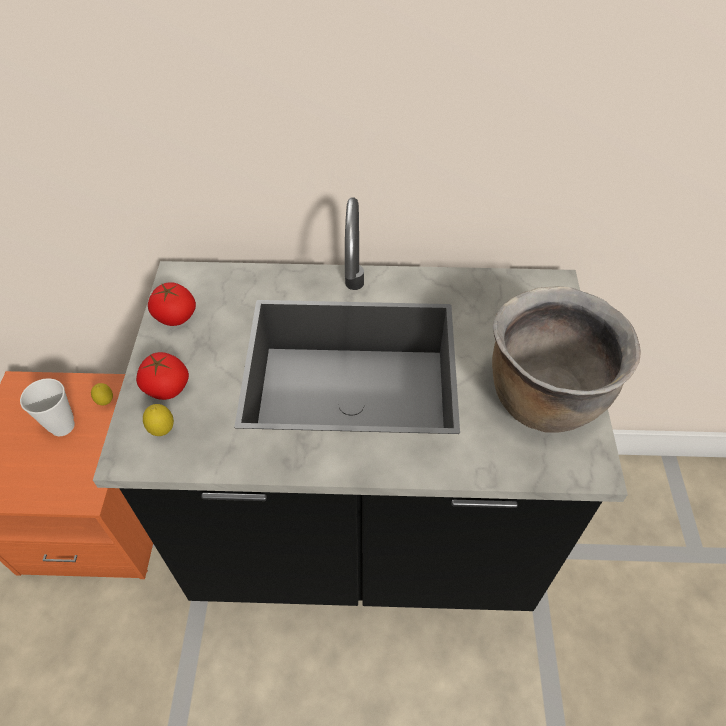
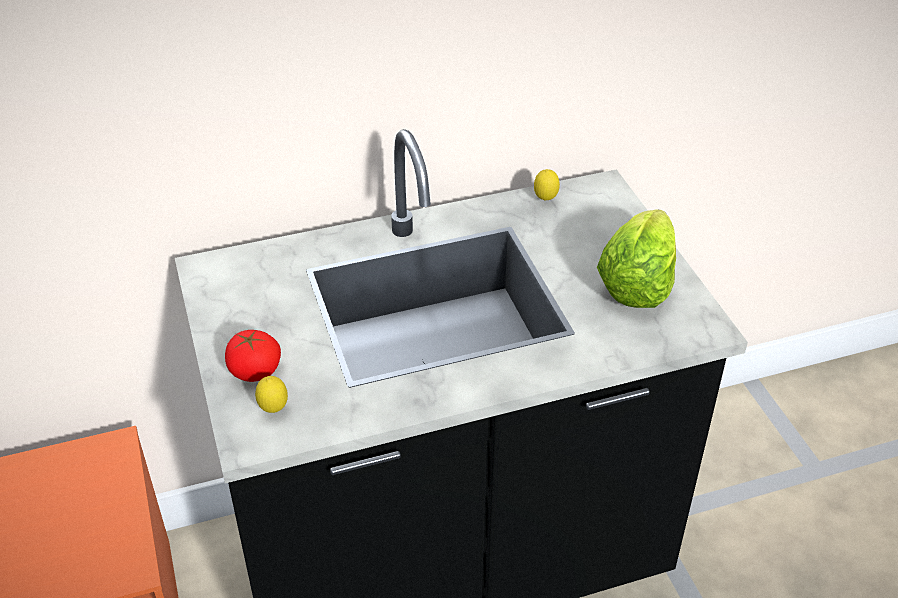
camera: 20 degrees left, 10 degrees down
cup [20,378,75,436] -> none
lemon [91,383,113,405] -> lemon moved to [534,169,560,201]
tomato [148,282,196,326] -> none
brown cooking pot [492,286,641,433] -> lettuce [597,210,676,308]

